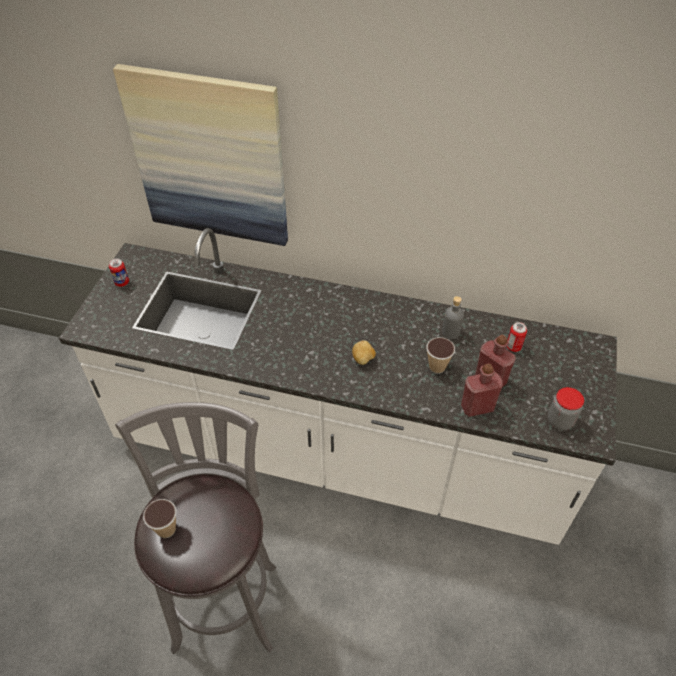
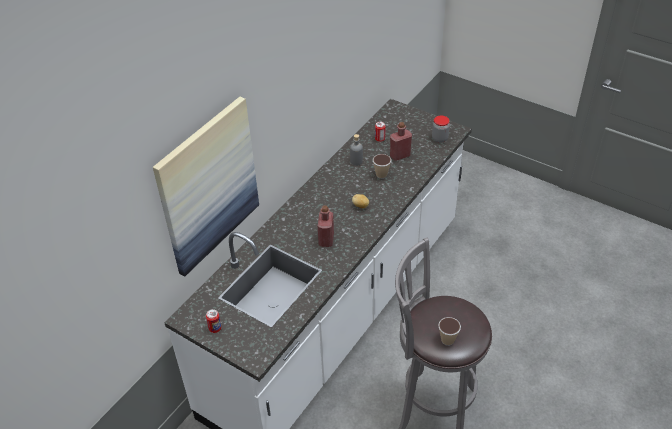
camera: 70 degrees left, 5 degrees down
red bottle [461,364,503,417] -> red bottle moved to [318,206,334,247]

